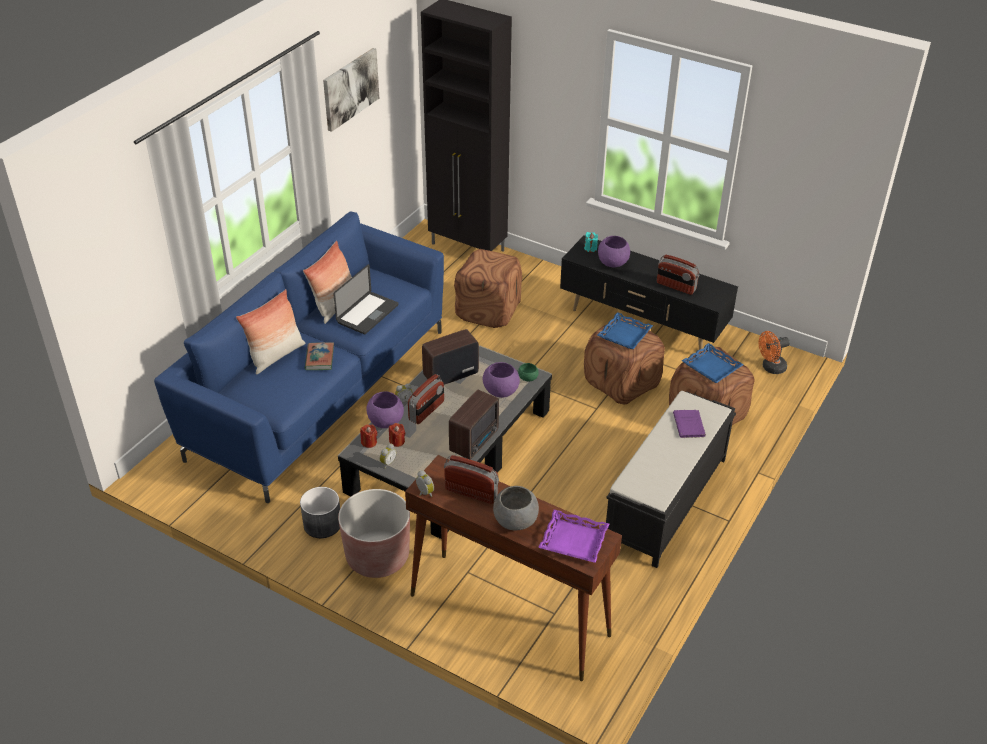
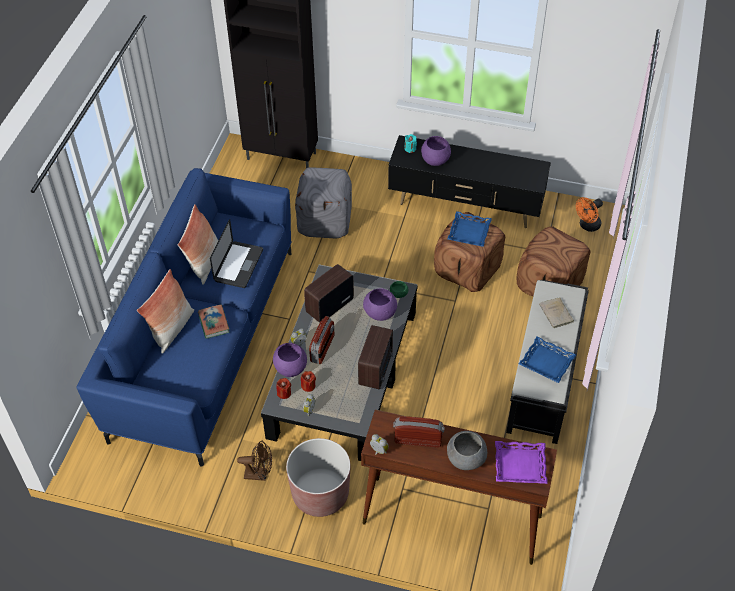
camera: 15 degrees left, 10 degrees up
grey planter [300,487,340,538] -> brown fan [237,440,272,481]
picture [323,48,379,132] -> none
brown ottoman [454,249,522,328] -> grey ottoman [295,167,352,238]
radio [657,255,699,295] -> none
purple book [673,410,706,438] -> beige book [539,297,574,328]
blue tray [682,343,744,383] -> blue tray moved to [519,336,576,383]

